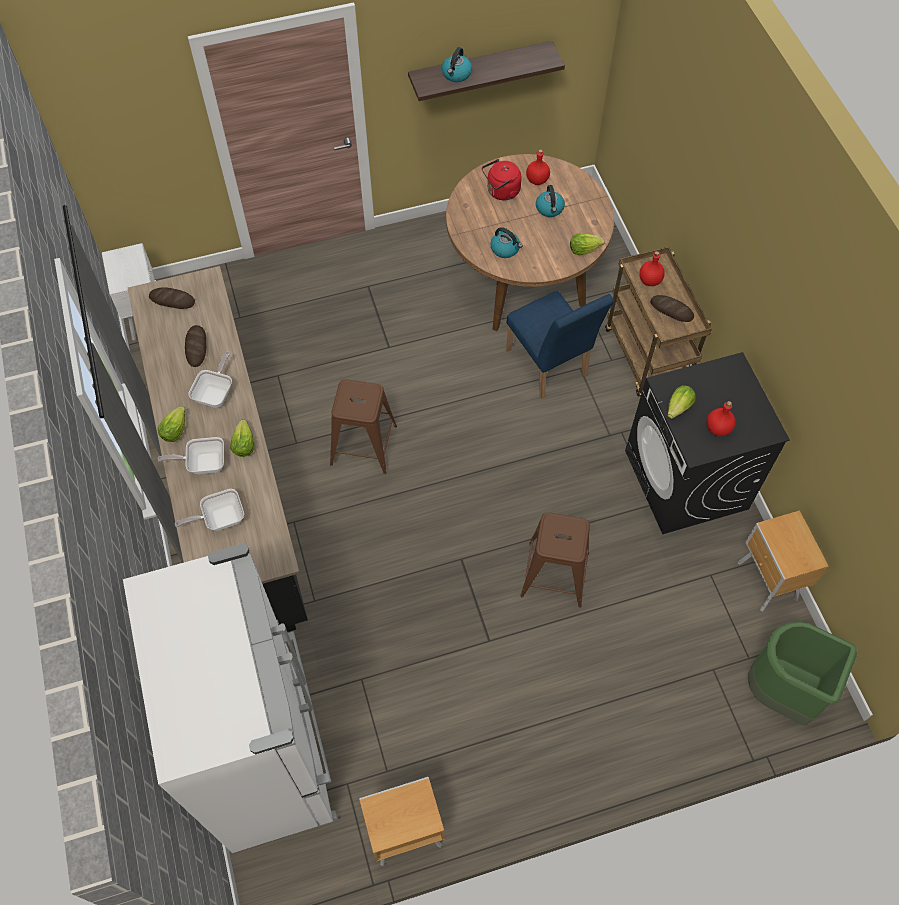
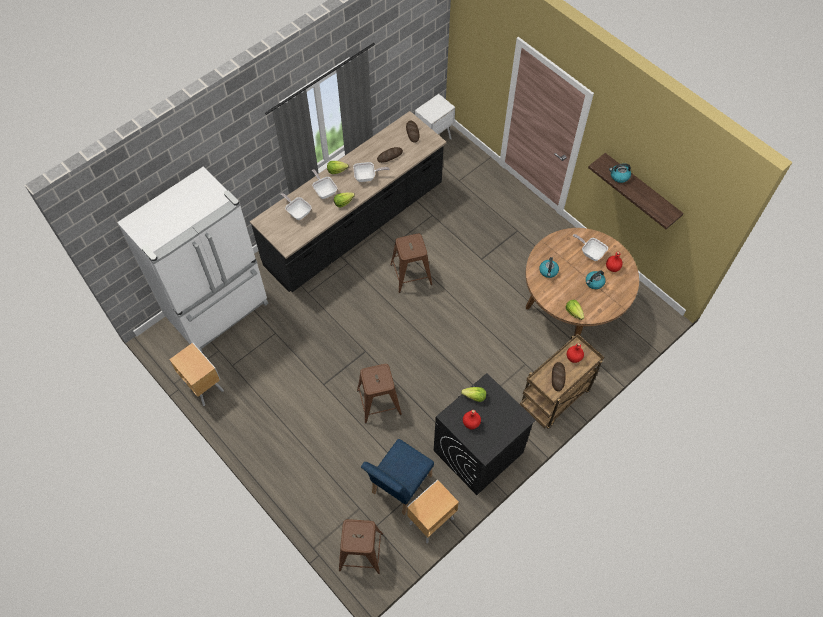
camera: 65 degrees right, 0 degrees up
red kettle [482,159,522,200] -> frying pan [573,234,608,261]
blue chair [506,291,614,399] -> blue chair moved to [361,439,434,515]
green trash can [748,622,857,725] -> brown stool [339,519,383,574]

